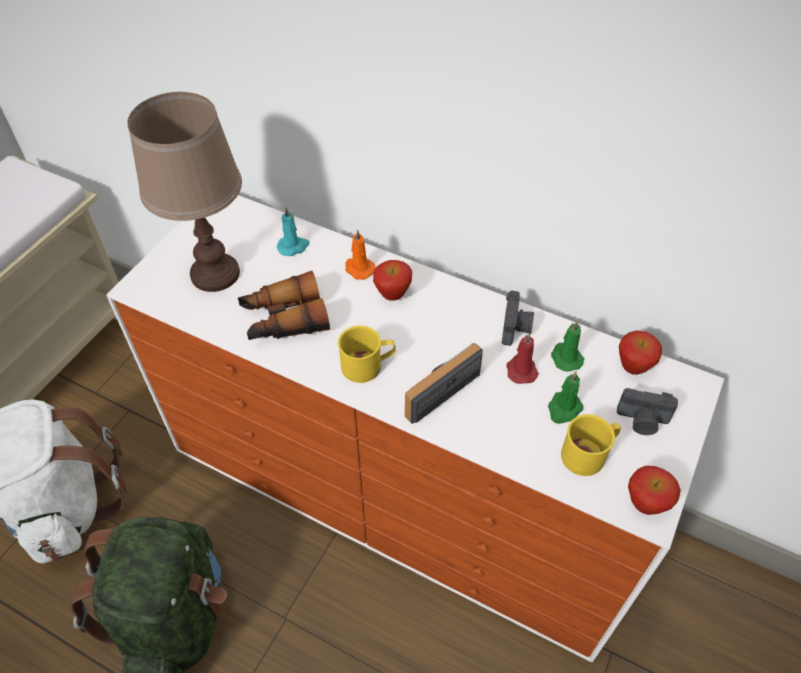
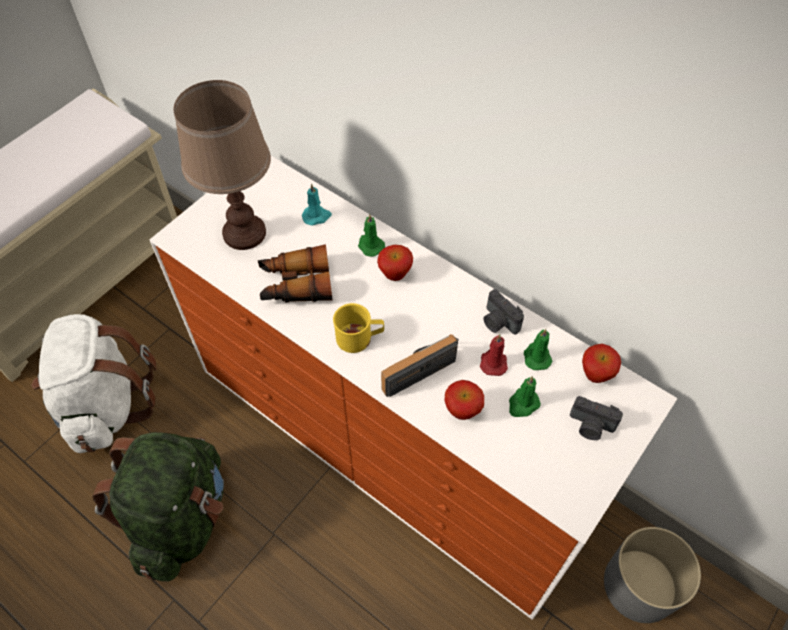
camera: 10 degrees right, 5 degrees up
orange candle [345,229,376,280] -> green candle [358,214,385,257]
camera [502,291,534,346] -> camera turned 120 degrees clockwise [484,289,524,334]
yellow mug [561,414,621,476] -> none
apple [628,466,681,515] -> apple moved to [445,380,484,420]
none -> grey planter [604,527,701,623]

